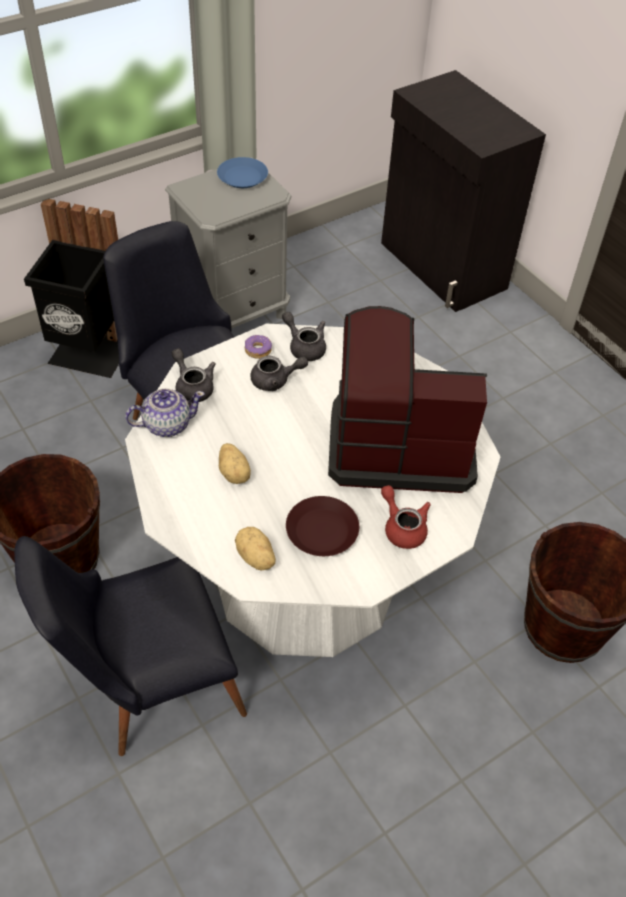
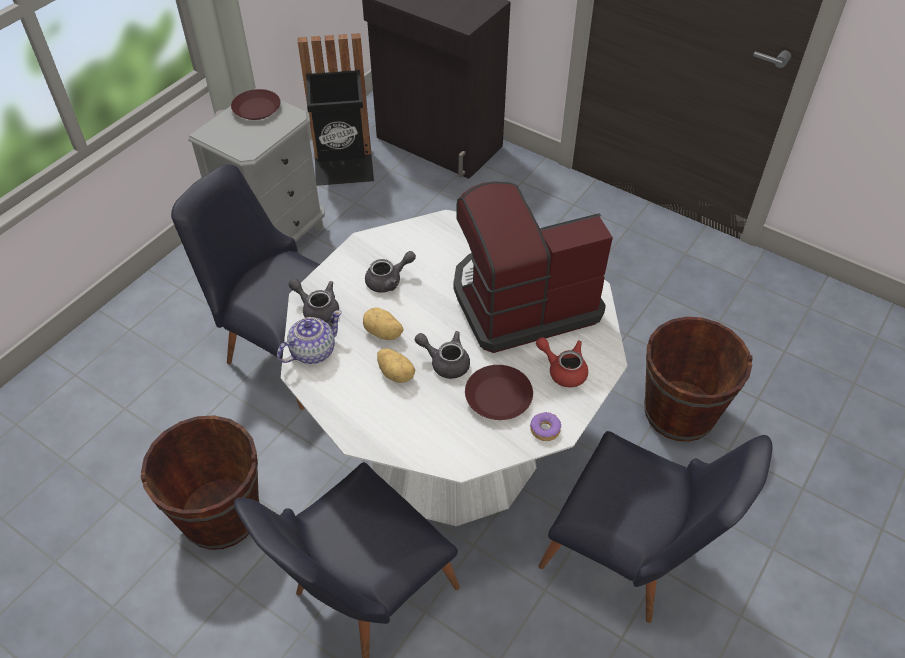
camera: 20 degrees left, 0 degrees up
black trash can [24,199,119,378] -> black trash can moved to [298,33,374,186]
blue plate [217,157,268,188] -> brown plate [231,89,281,120]
potato [235,527,276,571] -> potato moved to [363,307,404,340]
donut [245,335,272,359] -> donut moved to [530,412,561,441]
grey teapot [282,312,326,361] -> grey teapot moved to [415,331,470,379]
none -> black chair [538,431,773,623]

